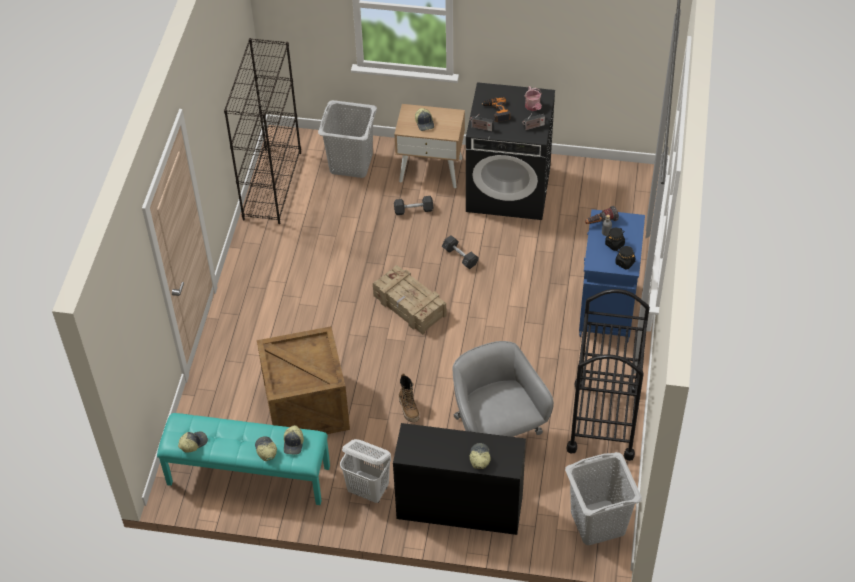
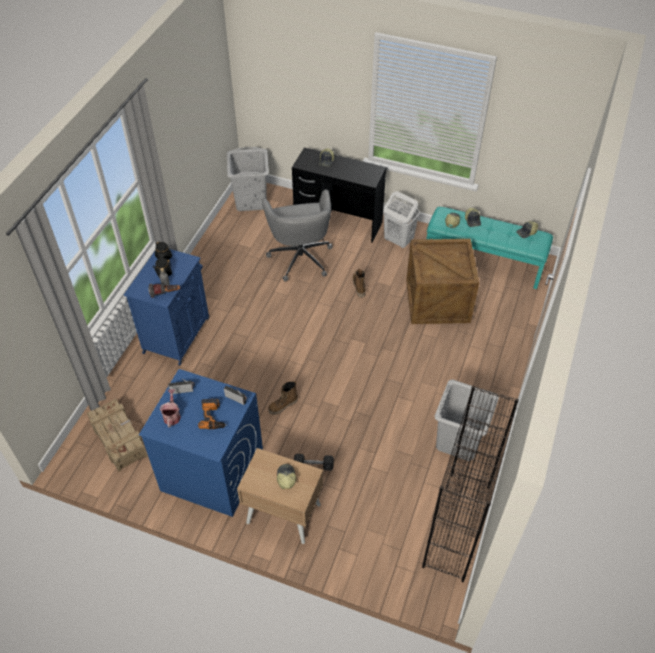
camera: 170 degrees left, 0 degrees up
grey laundry basket [318,100,377,178] -> grey laundry basket moved to [435,380,499,461]
crate [373,265,446,335] -> crate moved to [87,399,148,472]
grey dumbbell [442,235,479,269] -> boot [268,380,298,415]
black washing machine [466,82,555,220] -> blue washing machine [139,369,263,517]
black cart [567,289,650,461] -> none

